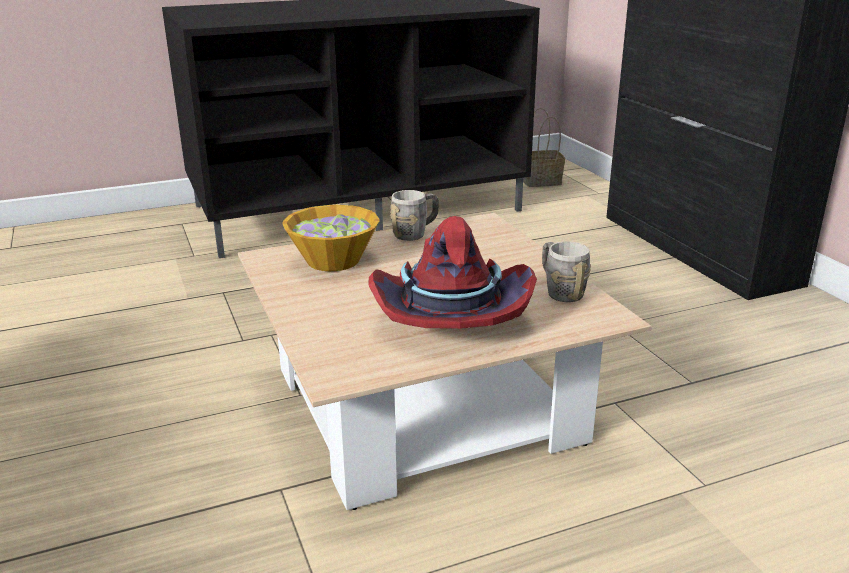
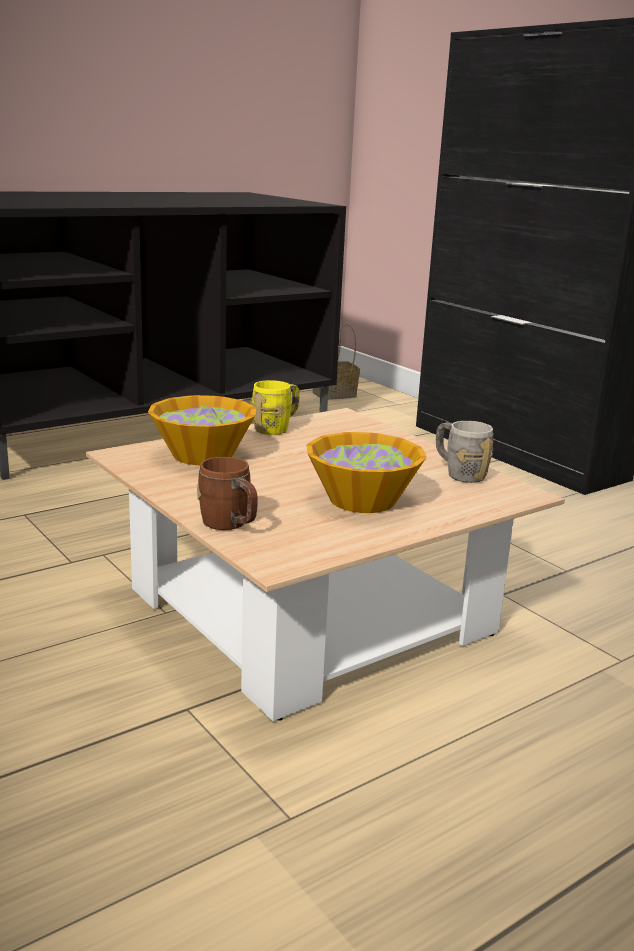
camera: 15 degrees left, 5 degrees down
red hat [368,216,537,329] -> bowl [306,432,426,513]
grey mug [390,190,439,241] -> yellow mug [251,380,300,435]
none -> brown mug [197,457,258,530]

